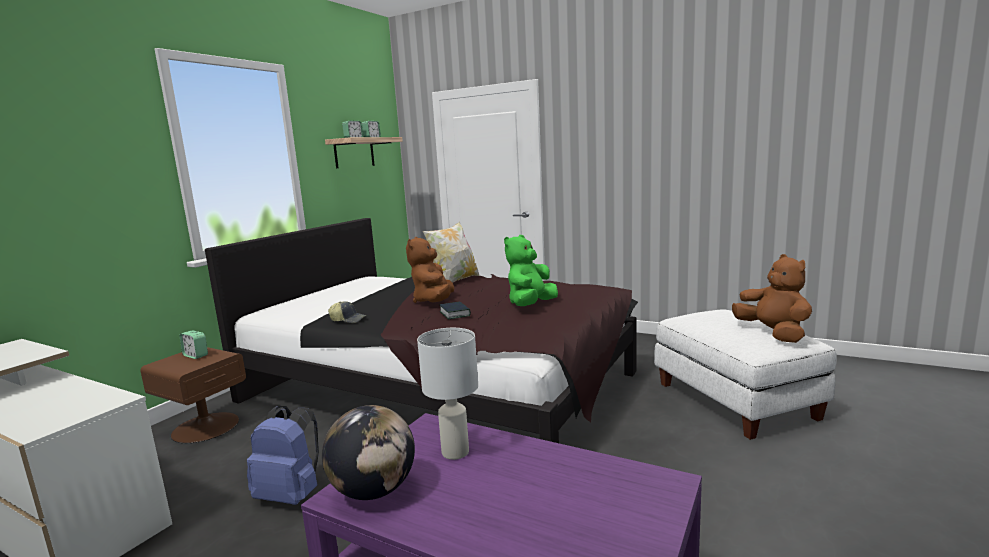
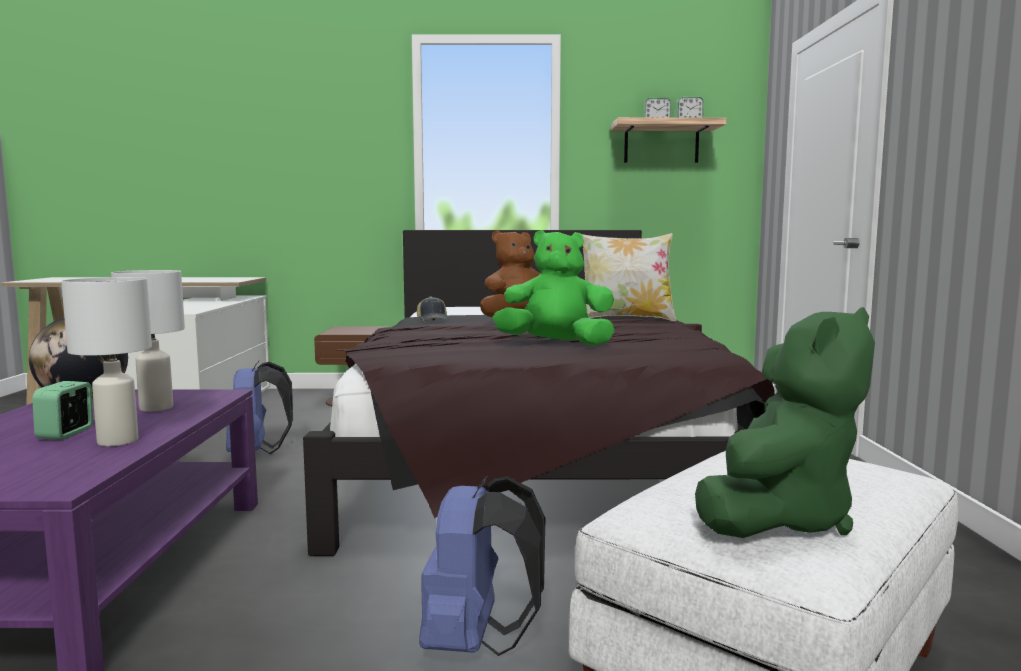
camera: 60 degrees right, 5 degrees down
alarm clock [180,330,208,359] -> alarm clock moved to [32,381,93,440]
book [439,302,471,319] -> none
brown plush toy [732,254,812,343] -> green plush toy [695,307,875,538]
none -> white table lamp [61,277,152,446]
none -> blue backpack [419,476,545,656]

